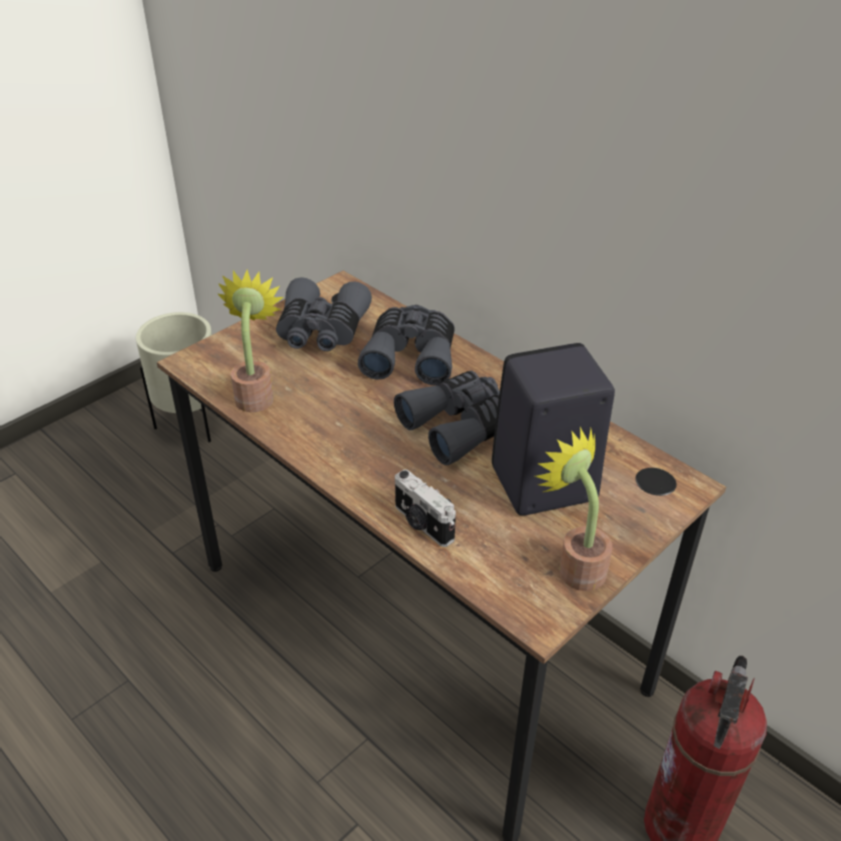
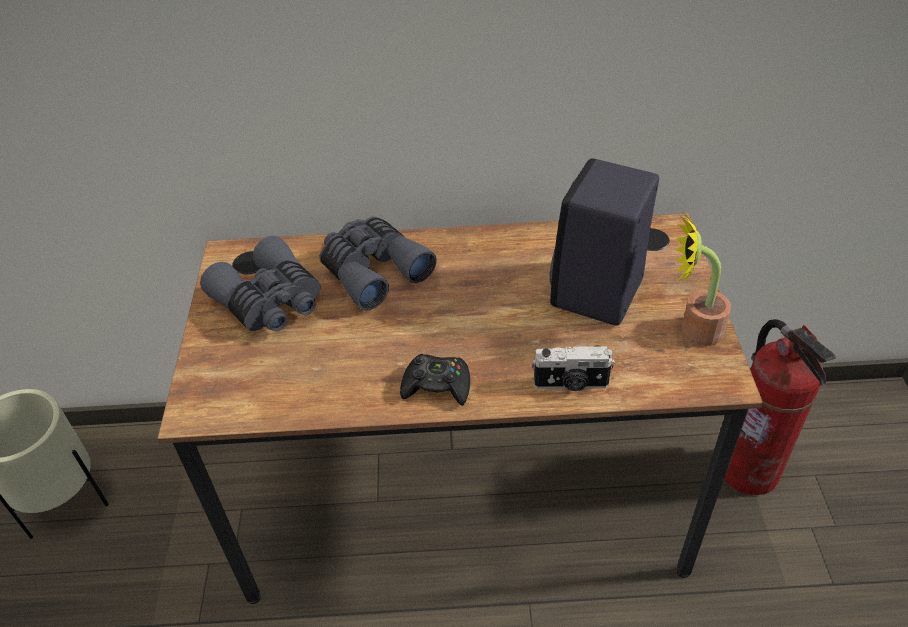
camera: 45 degrees left, 5 degrees up
potted plant [217,270,283,412] -> none
grey binoculars [394,371,500,465] -> none
none -> black game controller [400,354,470,406]

